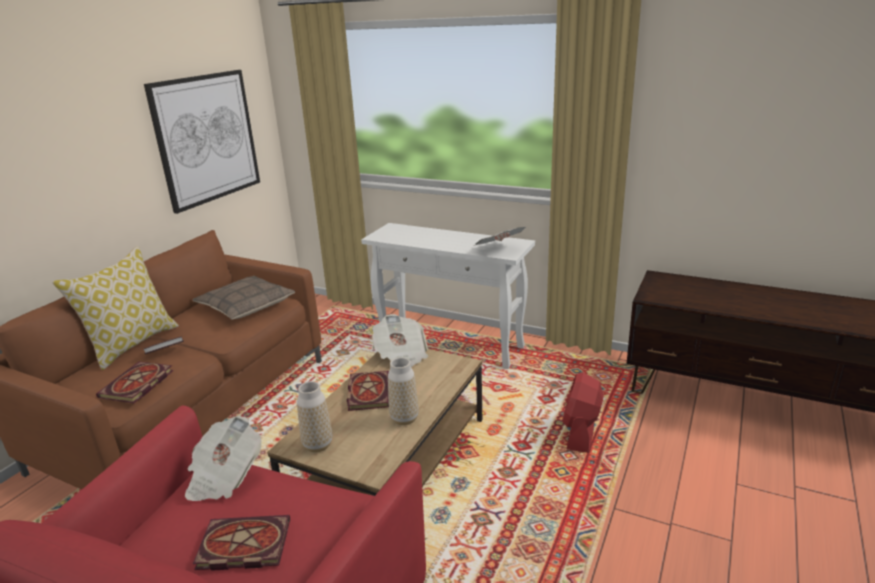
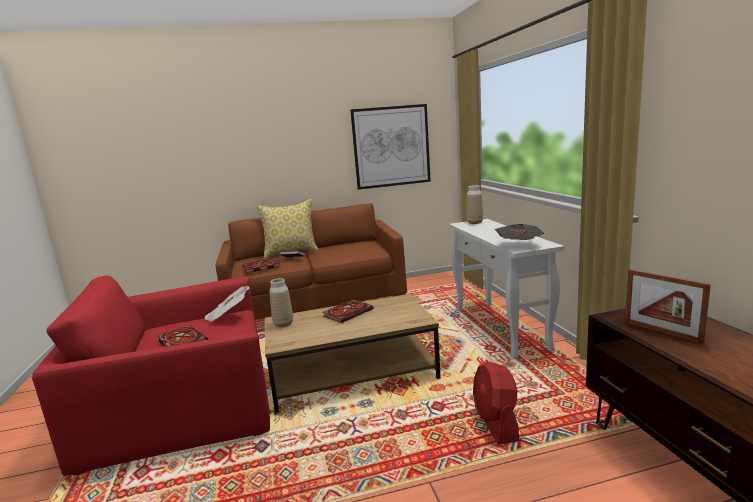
camera: 50 degrees right, 10 degrees down
pillow [192,276,295,320] -> none
newspaper [372,314,428,367] -> none
vase [388,357,419,425] -> vase moved to [466,185,483,224]
red fan [562,372,604,453] -> red fan turned 75 degrees counterclockwise [473,362,520,445]
none -> picture frame [625,269,711,344]

